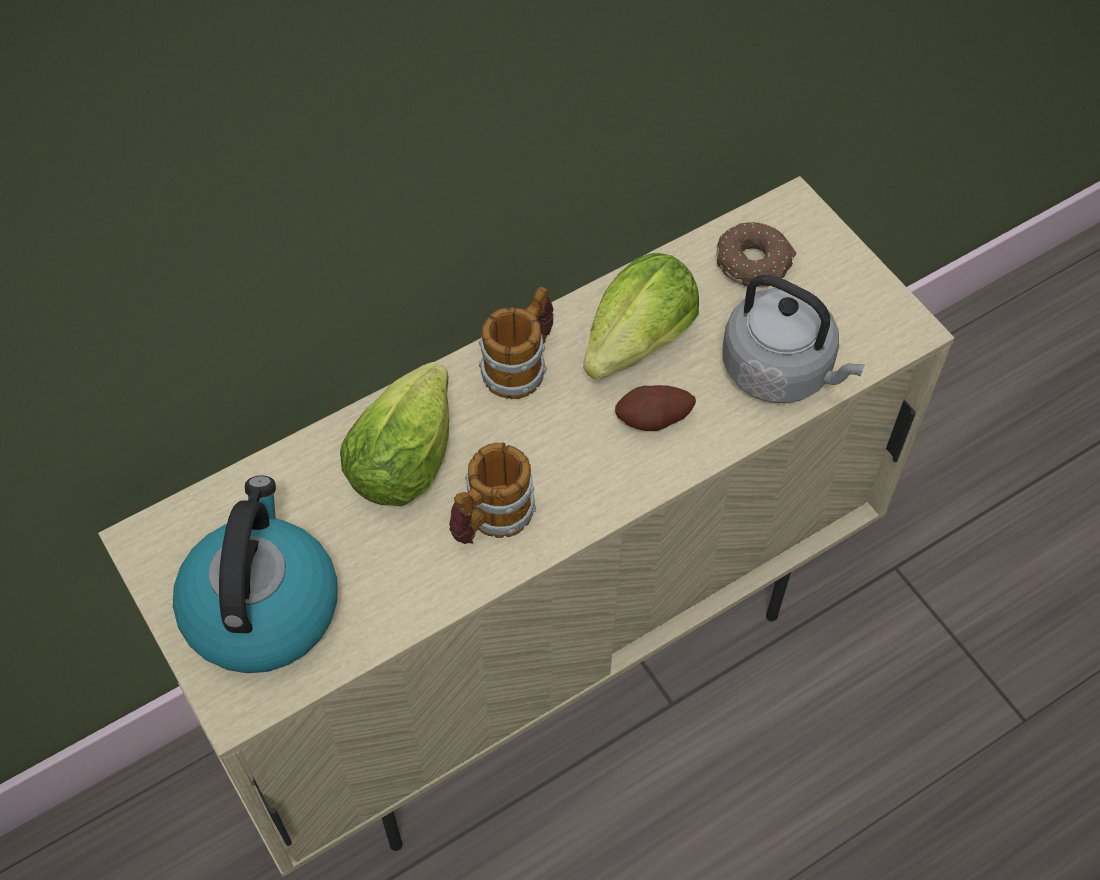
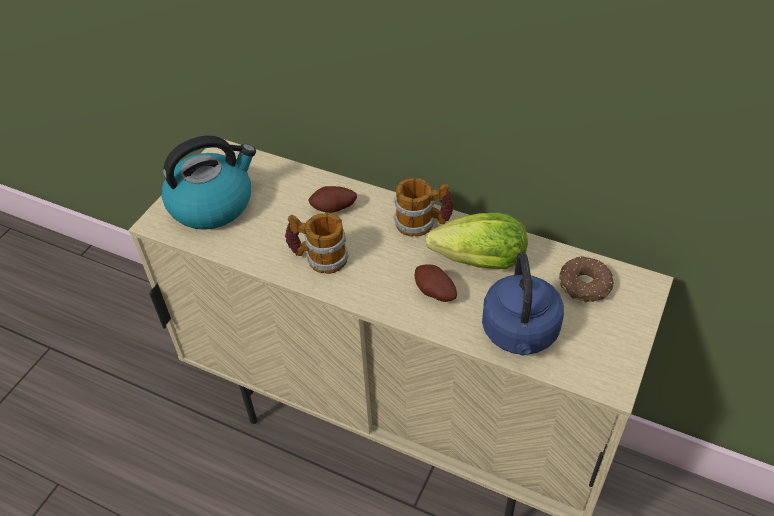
camera: 60 degrees right, 10 degrees down
lettuce [340,362,449,506] -> potato [308,186,357,213]
grey kettle [722,274,865,403] -> blue kettle [482,252,564,355]

